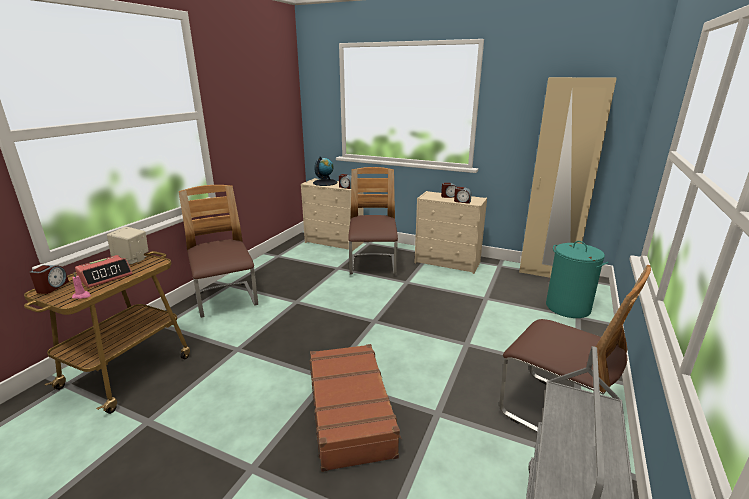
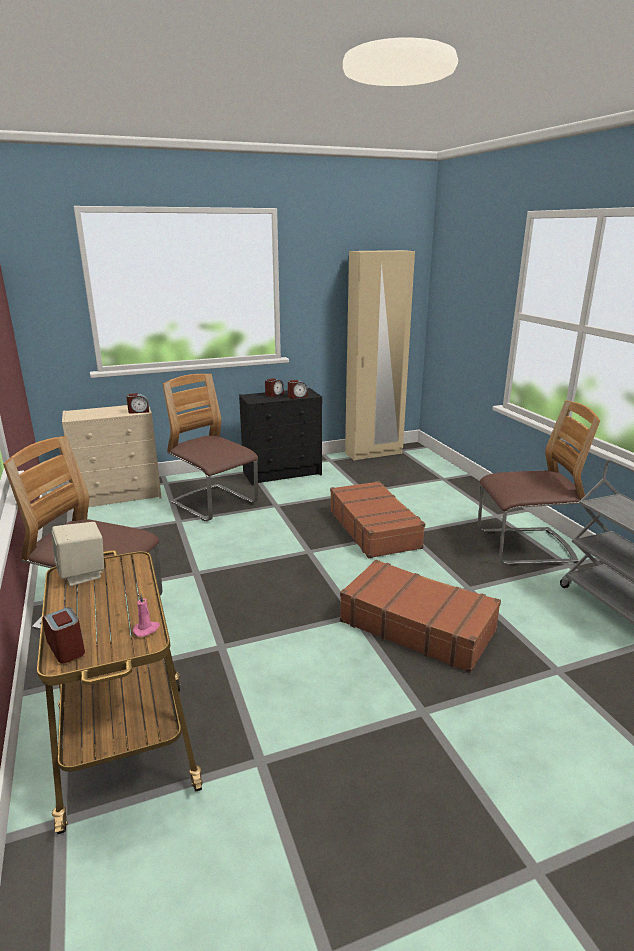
camera: 45 degrees left, 0 degrees up
alarm clock [75,255,132,288] -> none
globe [313,156,338,186] -> none
beige dresser [414,191,487,274] -> black dresser [239,388,322,485]
turquoise laundry basket [546,241,608,318] -> none
none -> brown suitcase [330,481,425,558]

